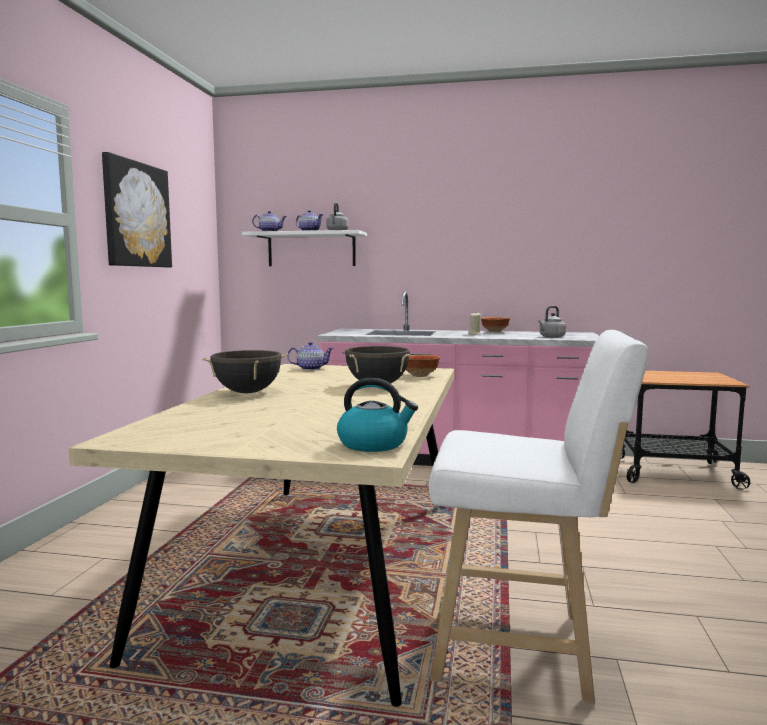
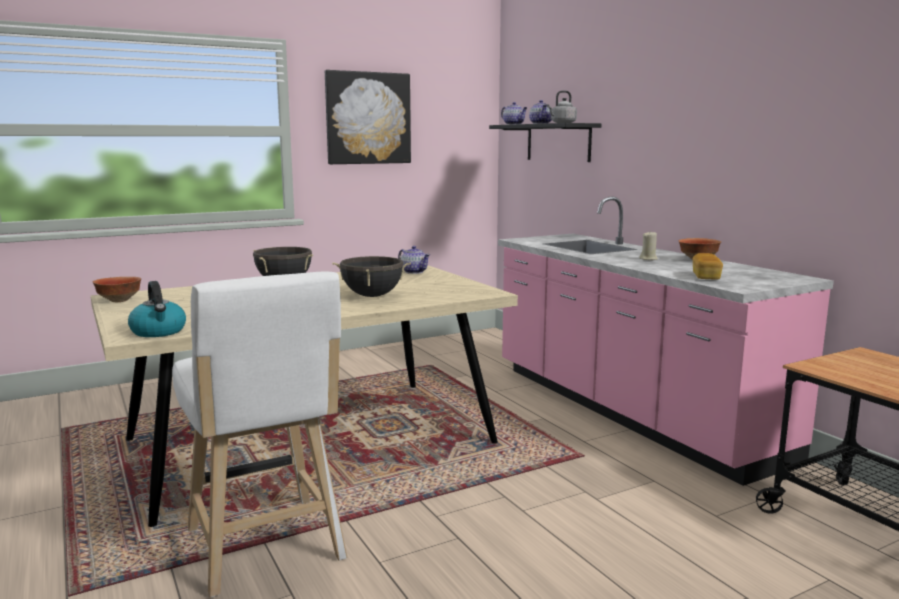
camera: 50 degrees right, 5 degrees up
white shelf [242,230,367,266] -> black shelf [489,123,602,162]
bowl [406,355,440,377] -> bowl moved to [93,277,141,302]
grey kettle [538,306,566,338] -> bread [692,253,723,280]

